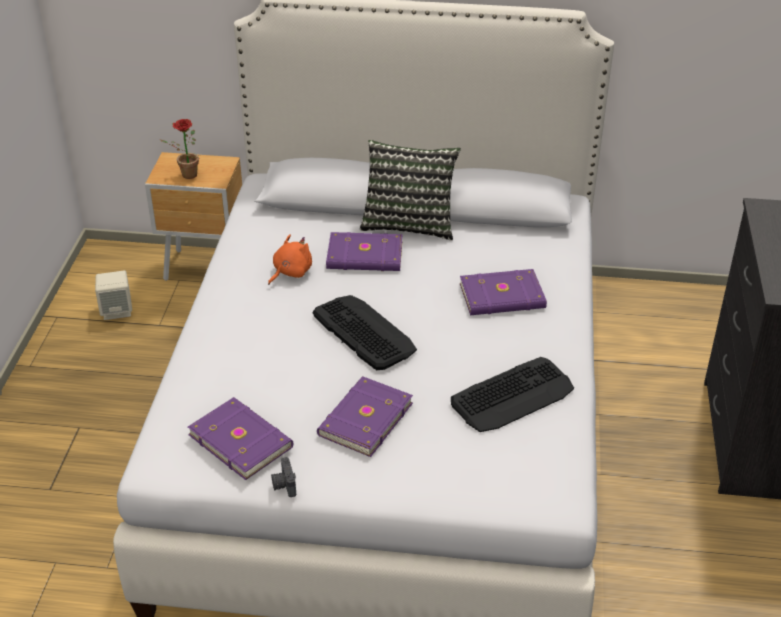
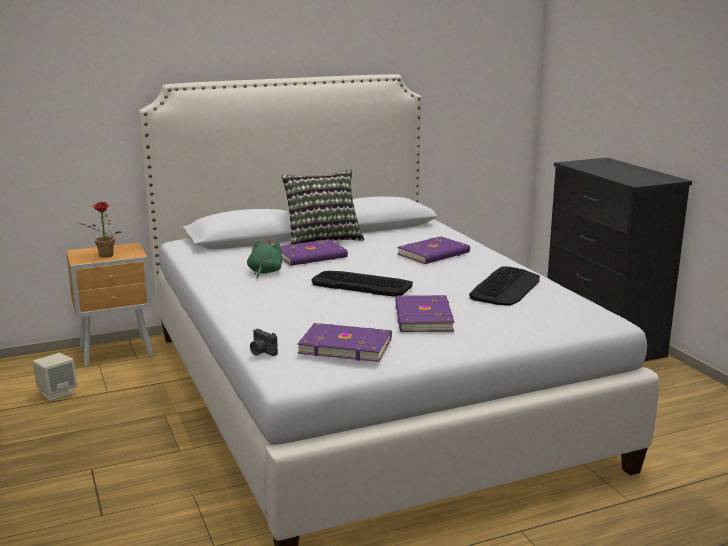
camera: 30 degrees left, 20 degrees down
orange plush toy [268,234,312,285] -> green plush toy [247,240,282,279]
camera [271,457,296,497] -> camera moved to [250,329,278,356]

